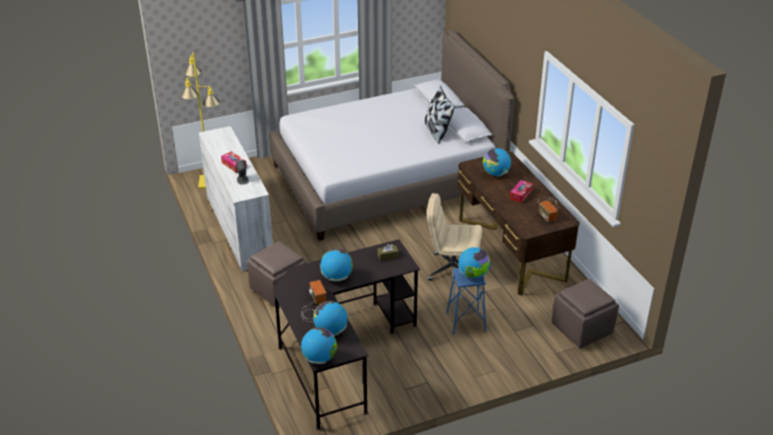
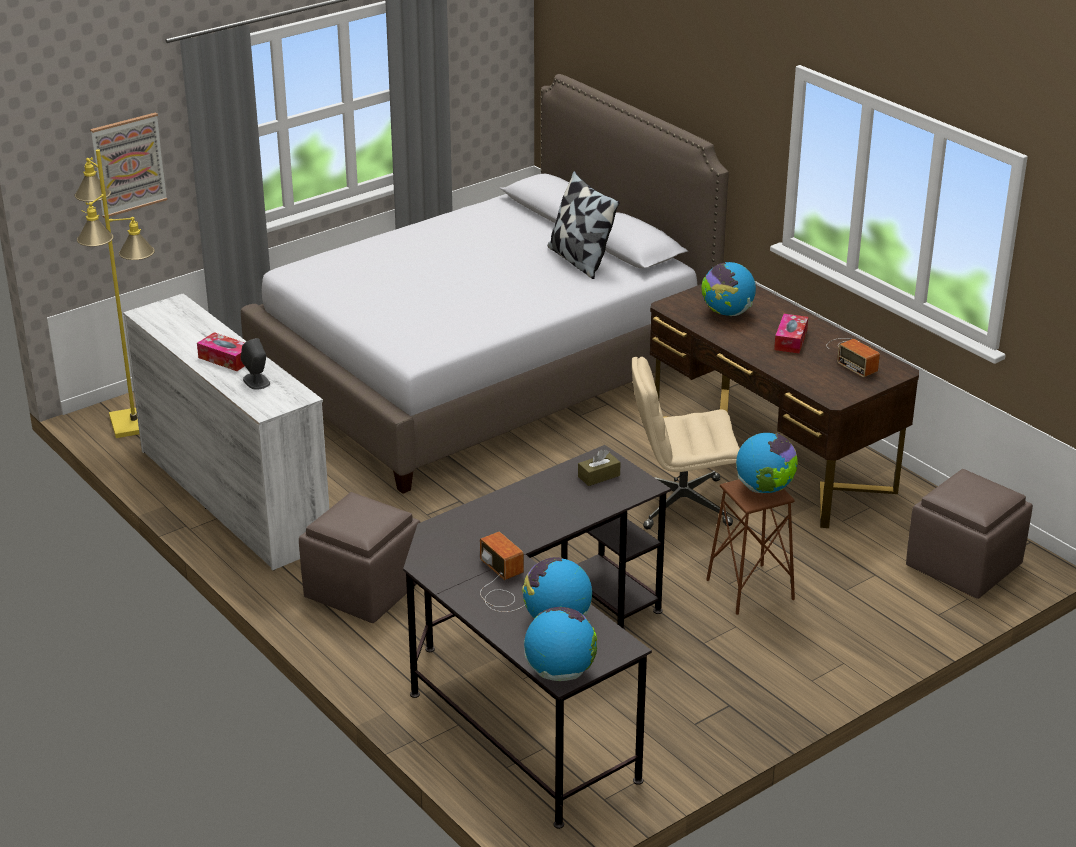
camera: 15 degrees left, 5 degrees down
globe [320,249,353,281] -> none
blue stool [447,268,486,335] -> brown stool [706,479,795,615]
none -> picture [90,113,168,218]

